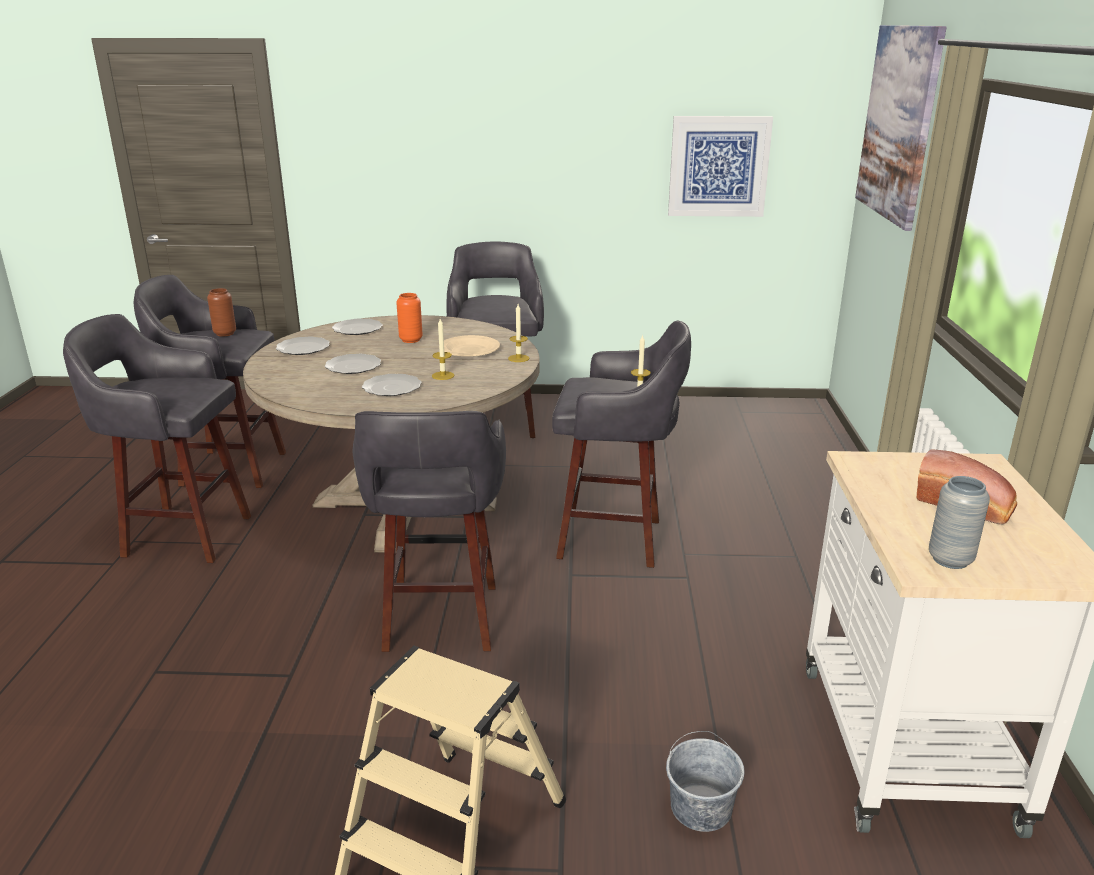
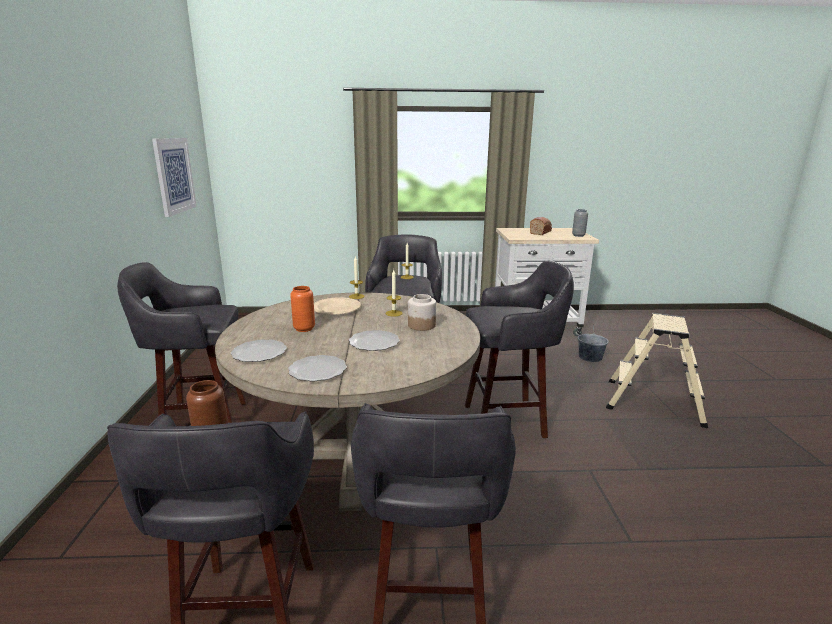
camera: 95 degrees left, 5 degrees down
plate [362,374,422,396] -> jar [408,294,436,331]
picture [855,25,947,231] -> none

